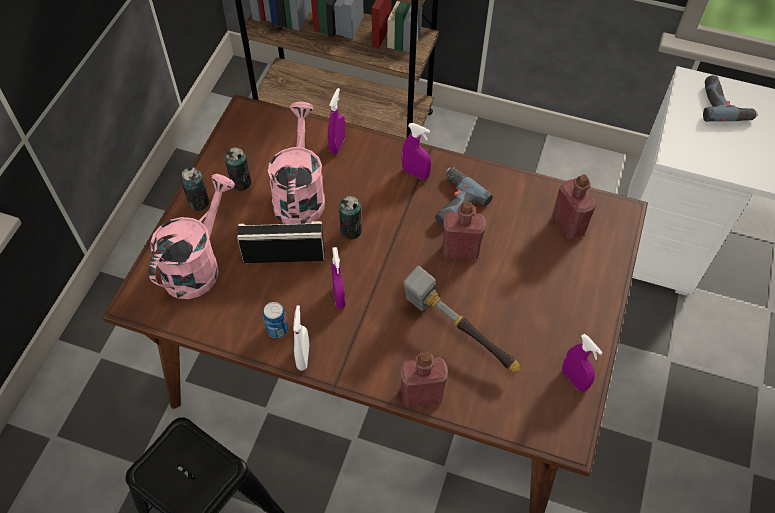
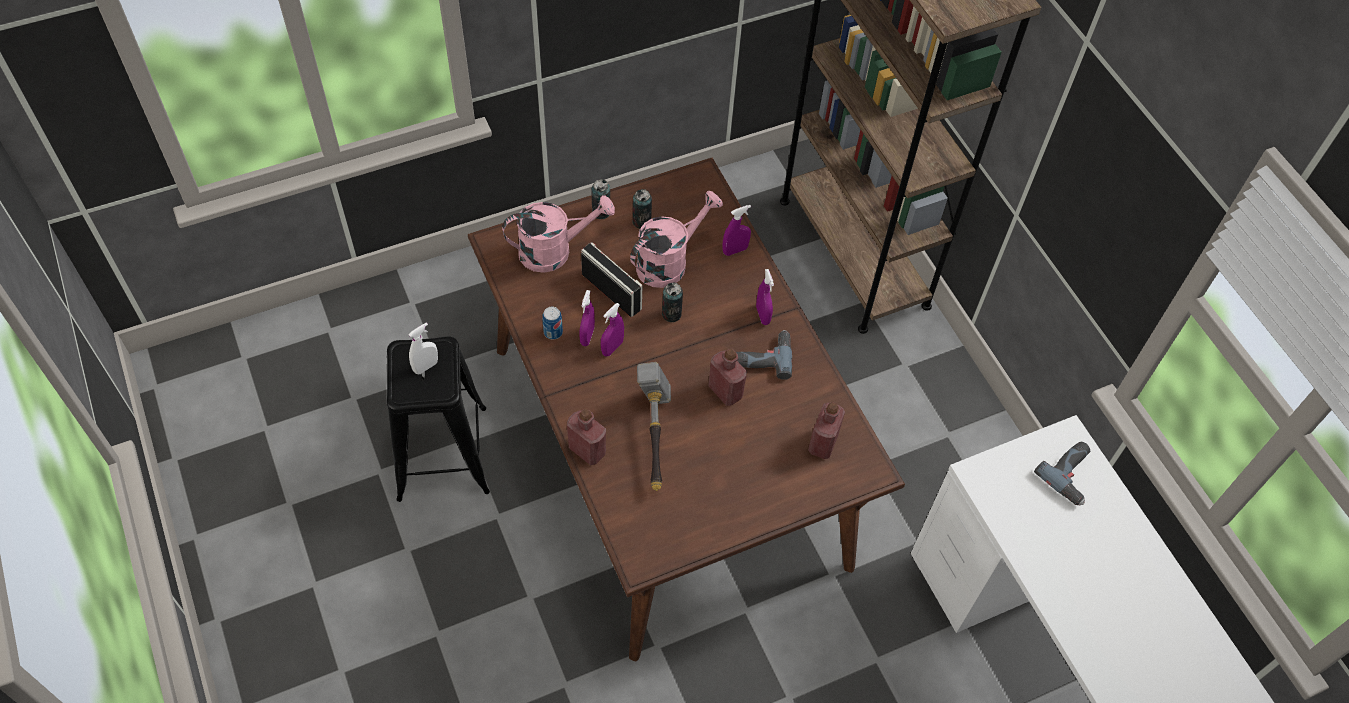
camera: 45 degrees right, 0 degrees up
white spray bottle [293,305,309,371] -> white spray bottle moved to [408,322,438,374]
purple spray bottle [562,334,603,392] -> purple spray bottle moved to [580,290,595,346]

